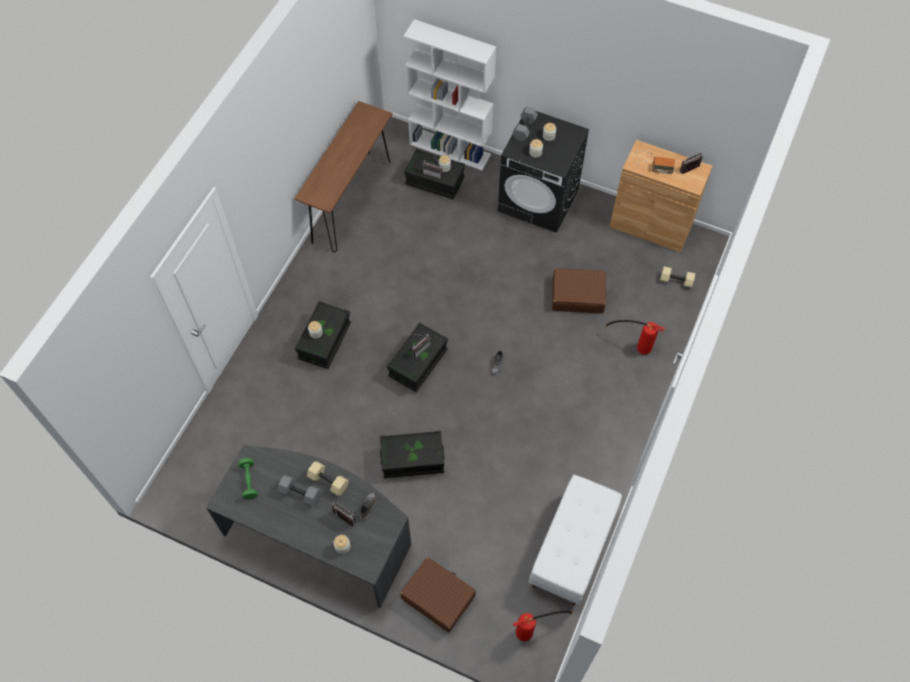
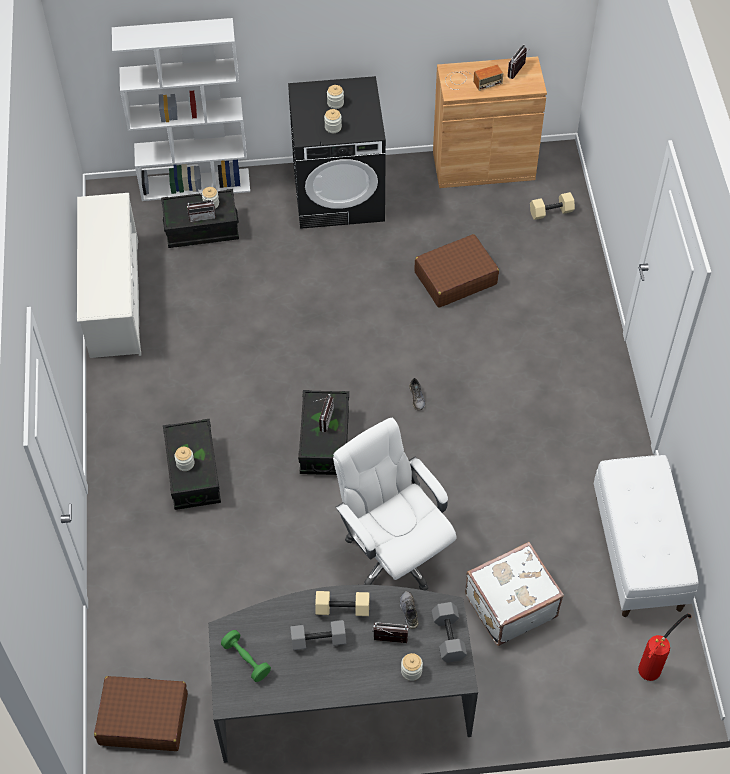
camera: 30 degrees left, 5 degrees down
brown console table [295,101,393,252] -> white shoe rack [77,193,141,358]
black storage box [380,430,445,478] -> white office chair [333,418,456,591]
brown suitcase [400,557,476,633] -> brown suitcase moved to [94,676,188,751]
grey dumbbell [512,106,538,142] -> grey dumbbell moved to [431,602,467,663]
fire extinguisher [604,320,665,355] -> none
none -> white suitcase [465,542,564,646]

